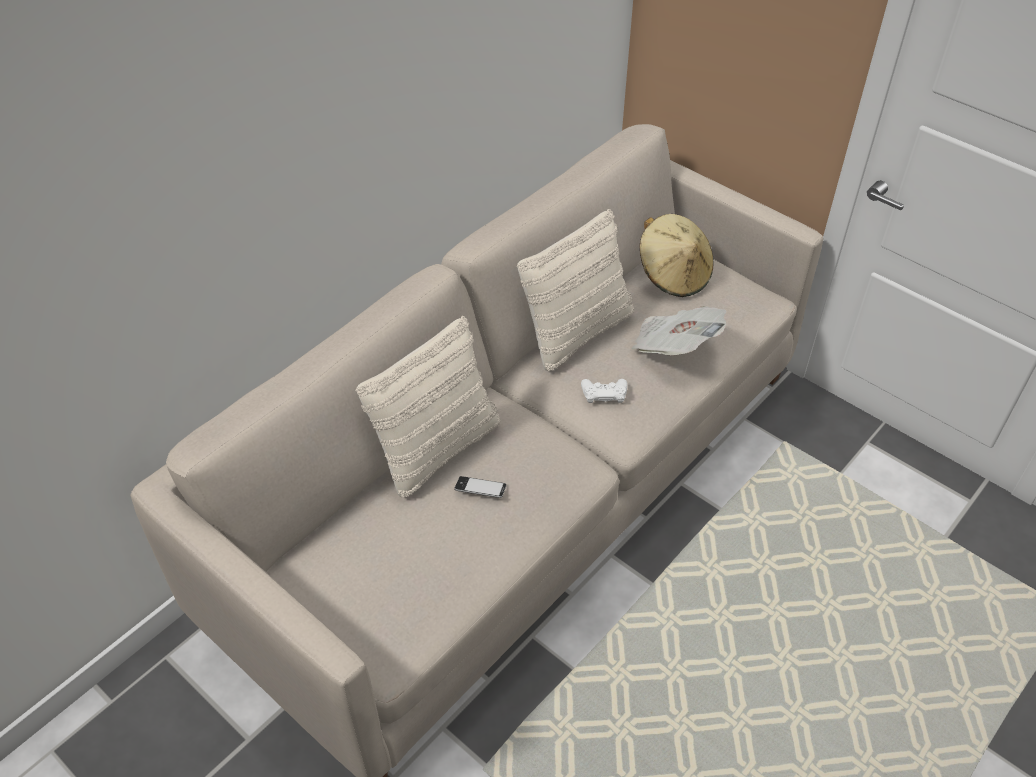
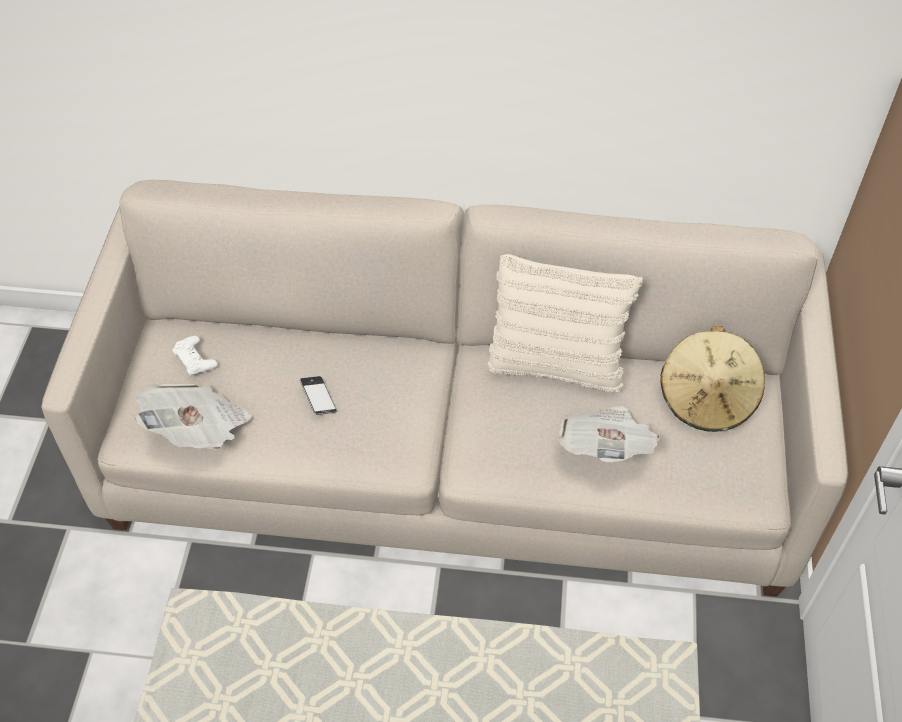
camera: 55 degrees right, 5 degrees up
beige pillow [356,316,501,498] -> none
white game controller [581,379,627,403] -> white game controller moved to [172,336,218,376]
none -> newspaper [135,384,252,450]

